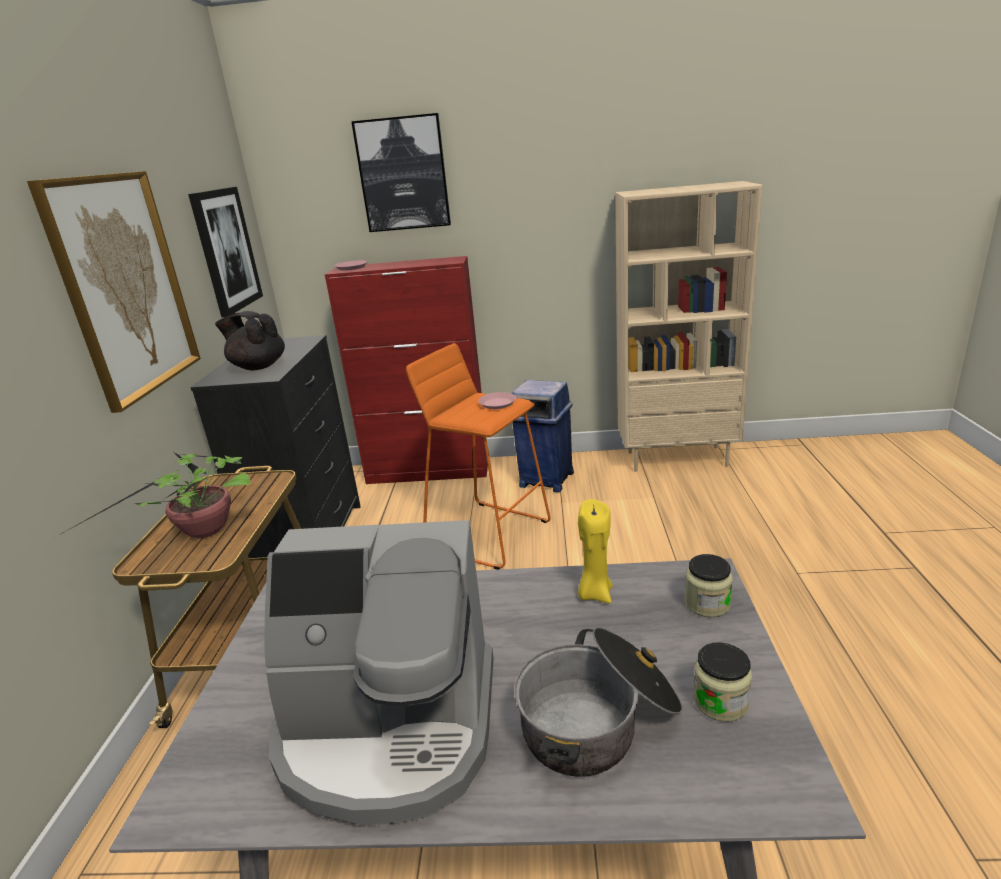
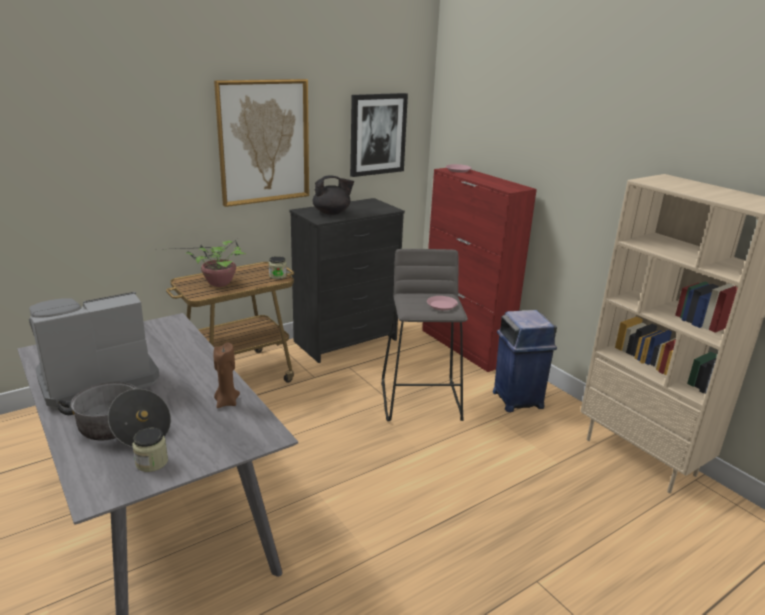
camera: 50 degrees right, 0 degrees up
black teapot [215,311,285,371] -> black teapot turned 90 degrees clockwise [312,175,354,215]
coffee machine [265,520,494,825] -> coffee machine turned 90 degrees clockwise [29,292,160,410]
picture [351,113,451,232] -> none
orange stool [406,343,551,570] -> grey stool [381,249,468,421]
yellow candle [578,499,613,603] -> brown candle [214,342,240,408]
jar [685,554,733,617] -> jar moved to [269,256,287,279]

